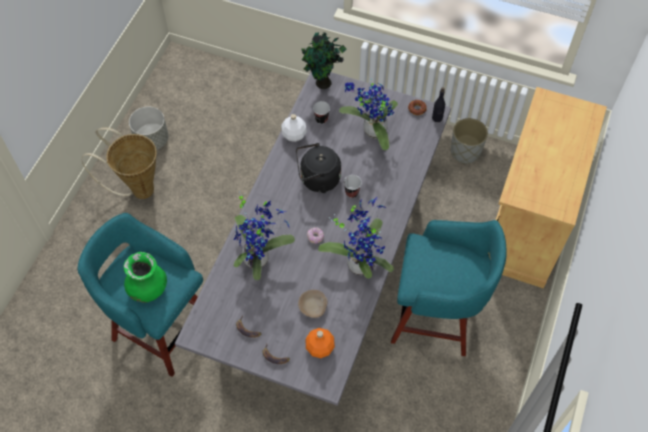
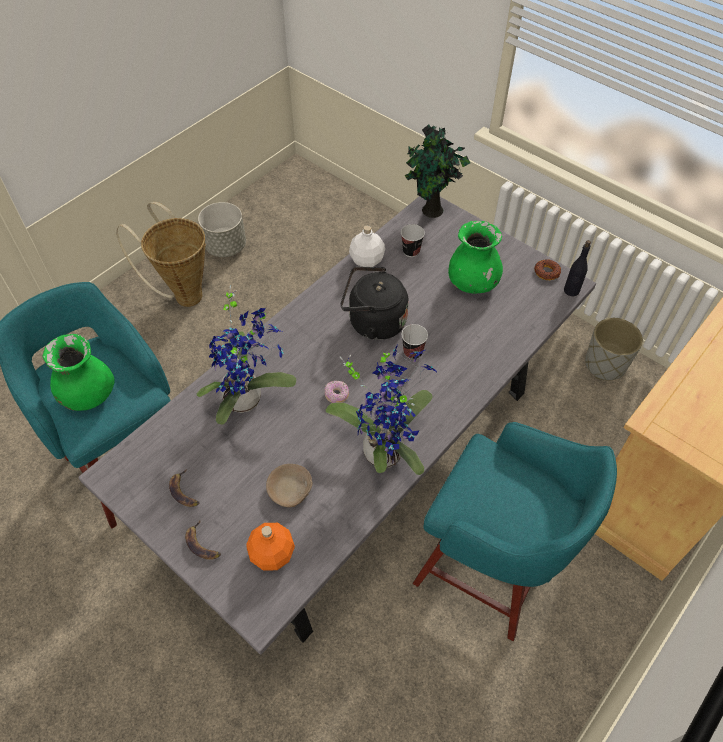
camera: 20 degrees right, 5 degrees down
potted plant [339,79,398,150] -> green vase [448,221,503,293]

